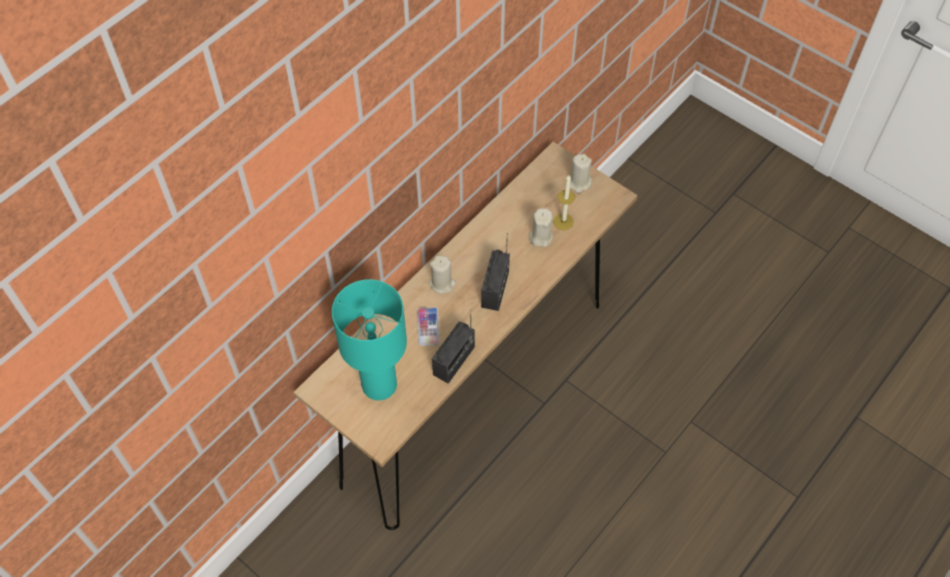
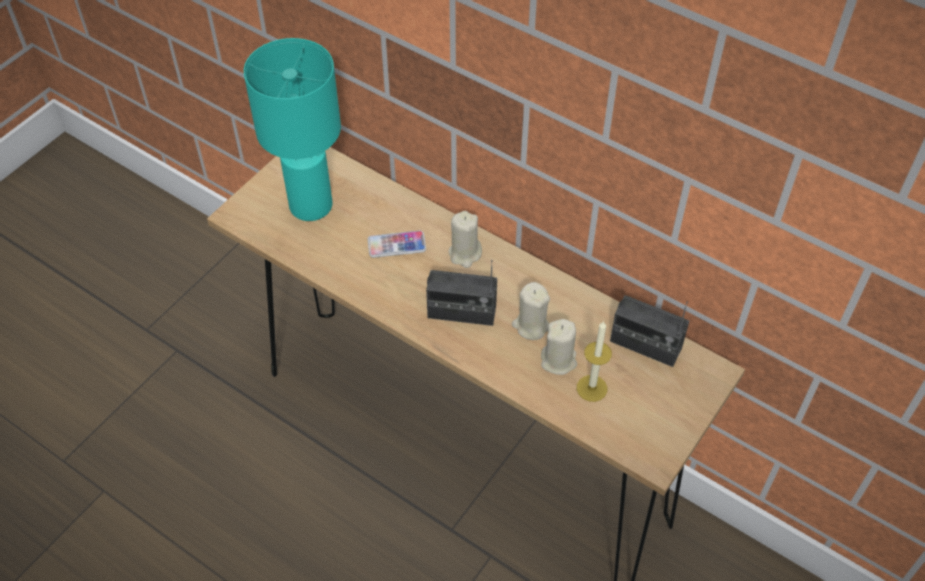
camera: 85 degrees right, 5 degrees down
radio [432,310,475,384] -> radio moved to [610,295,689,367]
beige candle [570,154,592,193] -> beige candle moved to [512,282,550,340]

